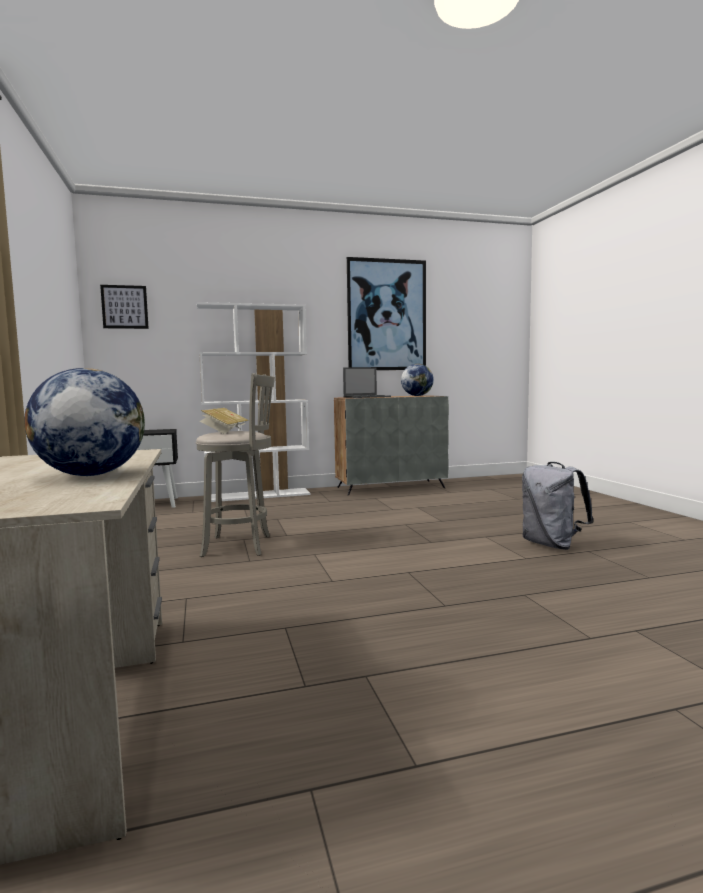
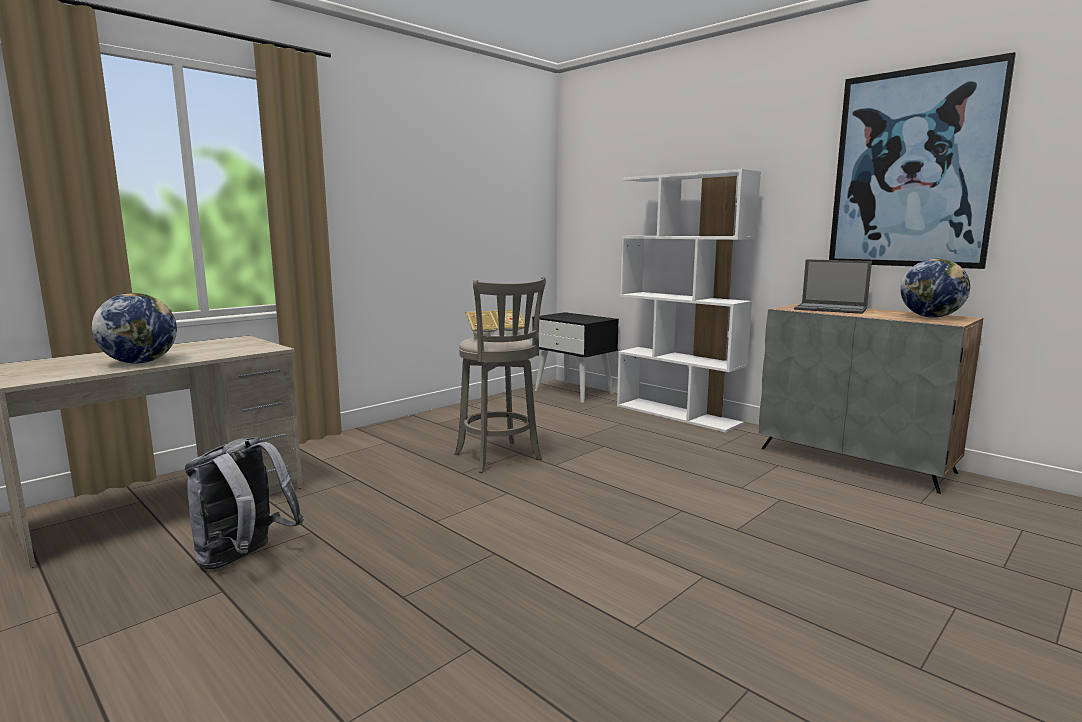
camera: 60 degrees right, 5 degrees up
picture [100,285,149,329] -> none
grey backpack [522,462,594,550] -> grey backpack moved to [185,437,304,570]

